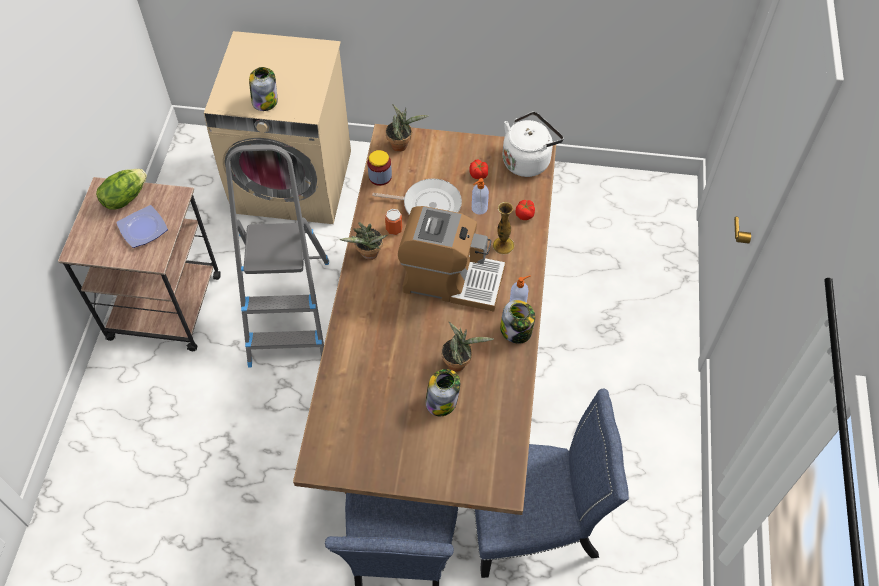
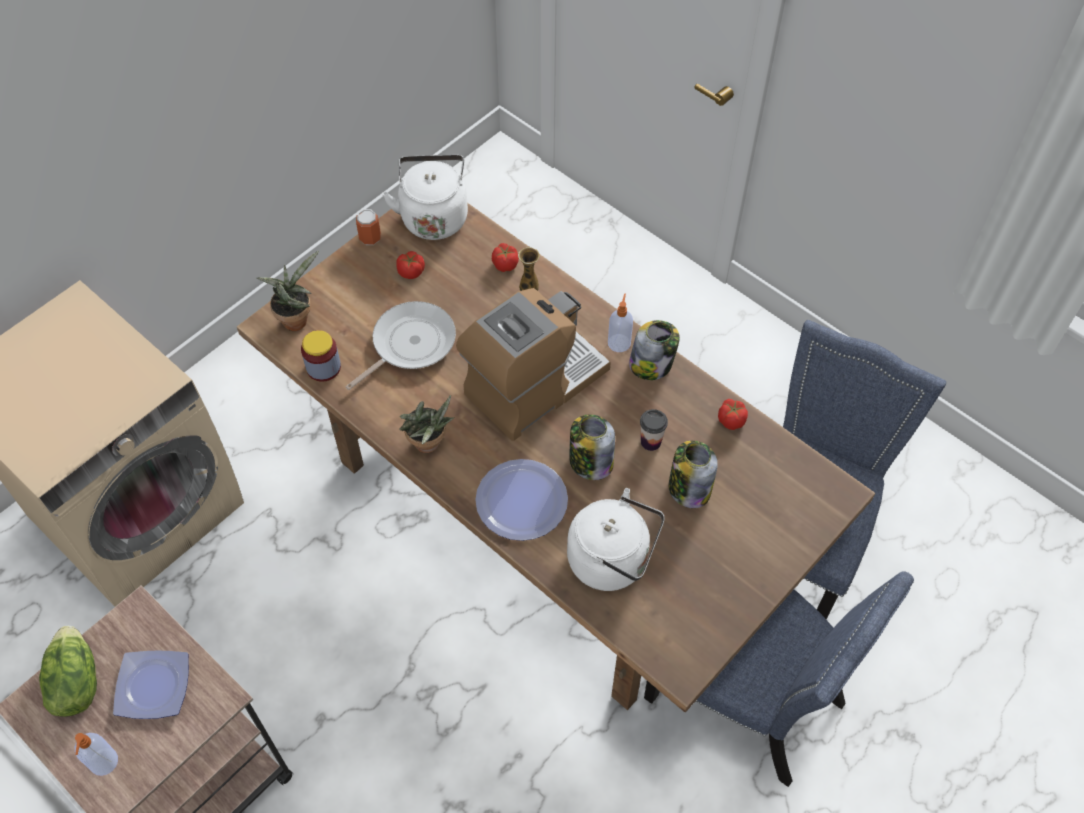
camera: 55 degrees left, 0 degrees up
grey step ladder [226,145,329,368] -> none
jar [249,67,278,111] -> jar moved to [570,415,615,480]
can [385,209,402,235] -> can moved to [356,209,381,245]
potted plant [441,322,494,372] -> cup [640,409,668,451]
soap dispenser [472,178,489,214] -> soap dispenser moved to [75,733,118,776]
none -> plate [475,459,568,541]
none -> white kettle [567,488,665,591]
none -> tomato [718,399,748,430]

